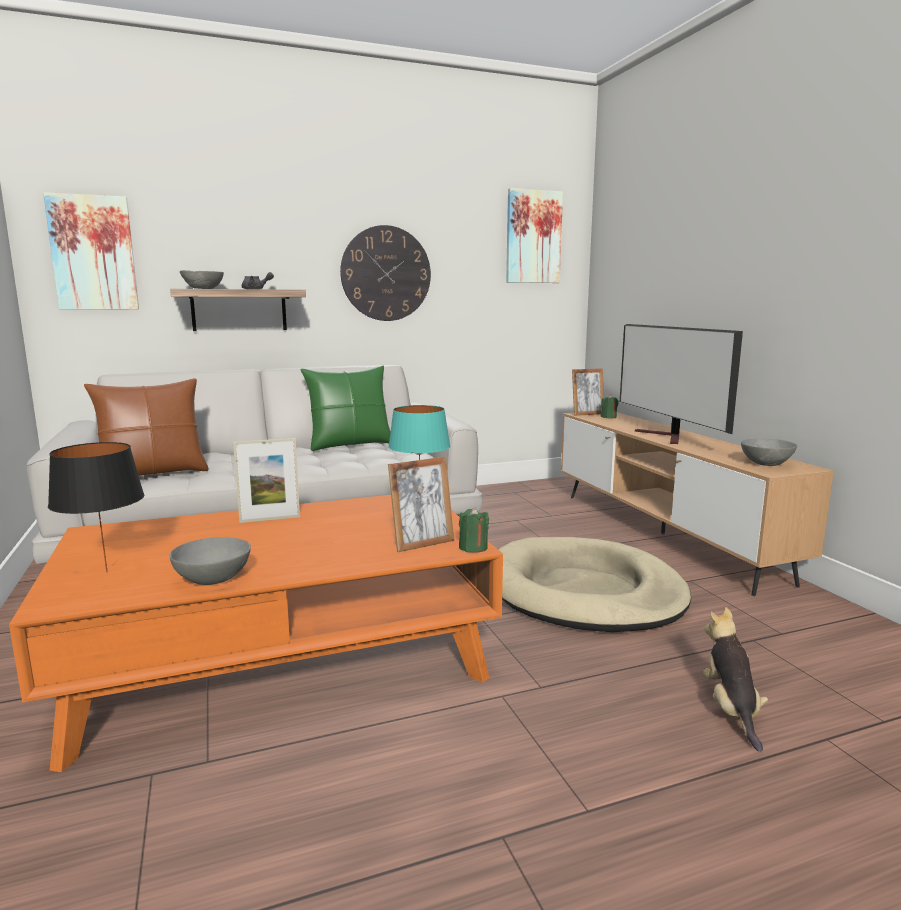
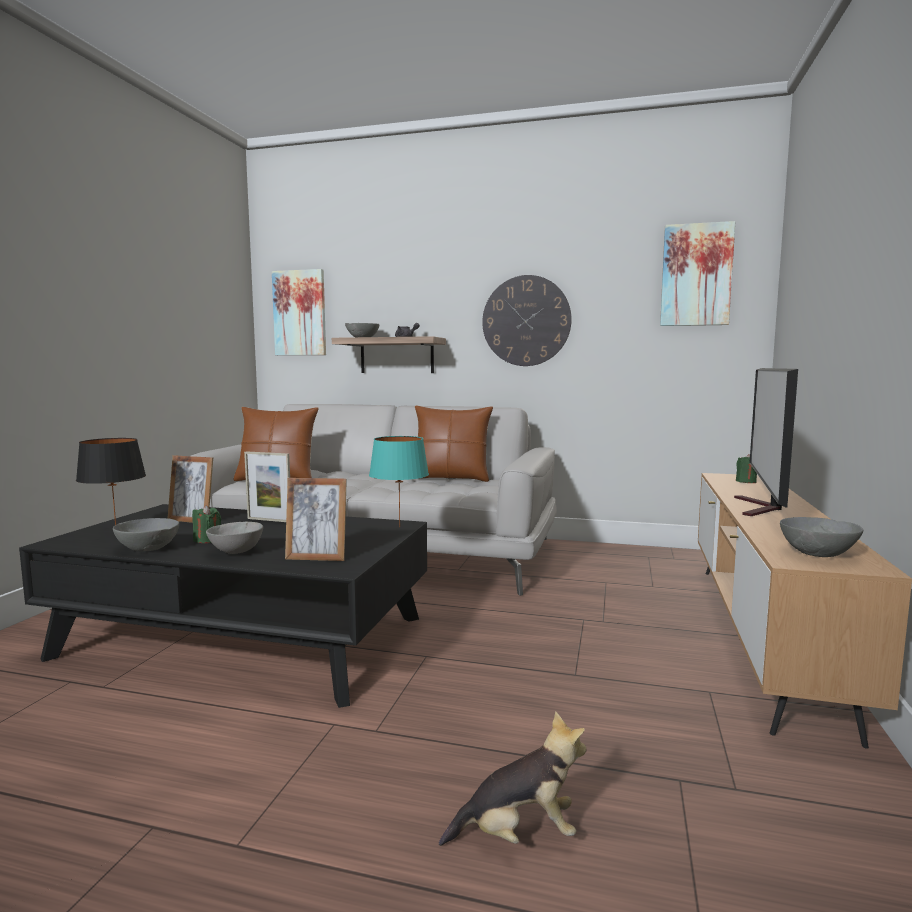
camera: 35 degrees right, 5 degrees down
orange coffee table [9,495,503,772] -> black coffee table [19,504,427,708]
green pillow [300,365,391,451] -> brown pillow [415,405,493,482]
green candle [459,507,489,553] -> green candle moved to [192,505,221,543]
beige dog bed [499,537,691,632] -> none
picture frame [572,368,604,416] -> picture frame moved to [168,455,213,523]
plush toy [703,607,768,752] -> plush toy turned 45 degrees clockwise [439,711,586,846]
none -> grey bowl [206,521,263,554]

